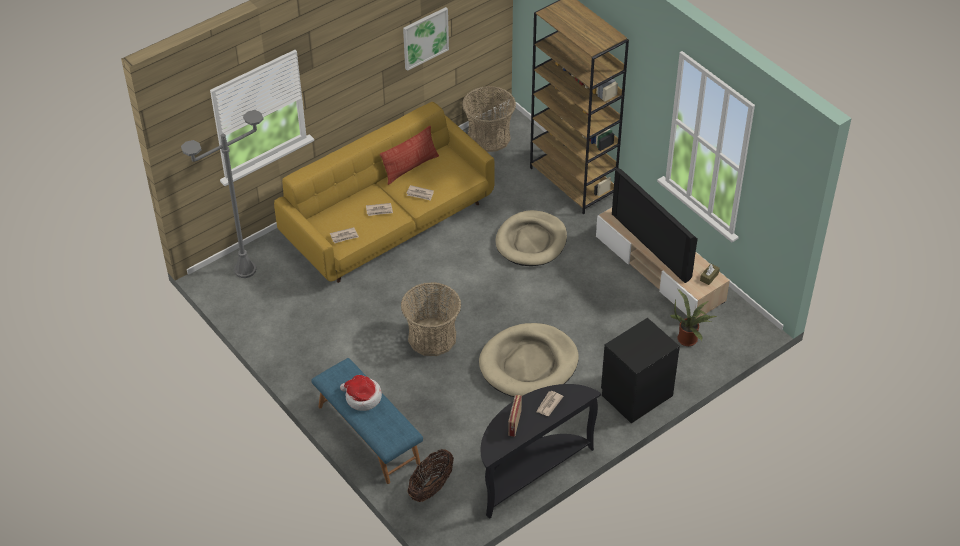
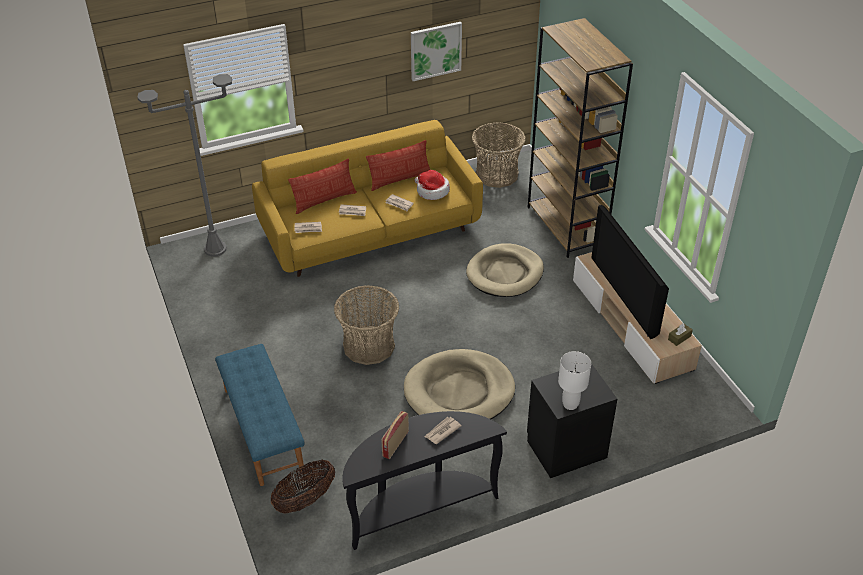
camera: 15 degrees right, 5 degrees down
hat [340,375,382,411] -> hat moved to [415,170,450,200]
potted plant [670,289,717,346] -> none
none -> pillow [288,158,357,214]
none -> white table lamp [558,351,591,410]

